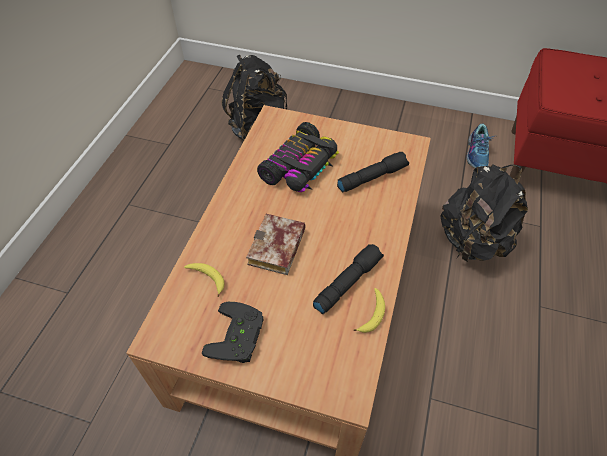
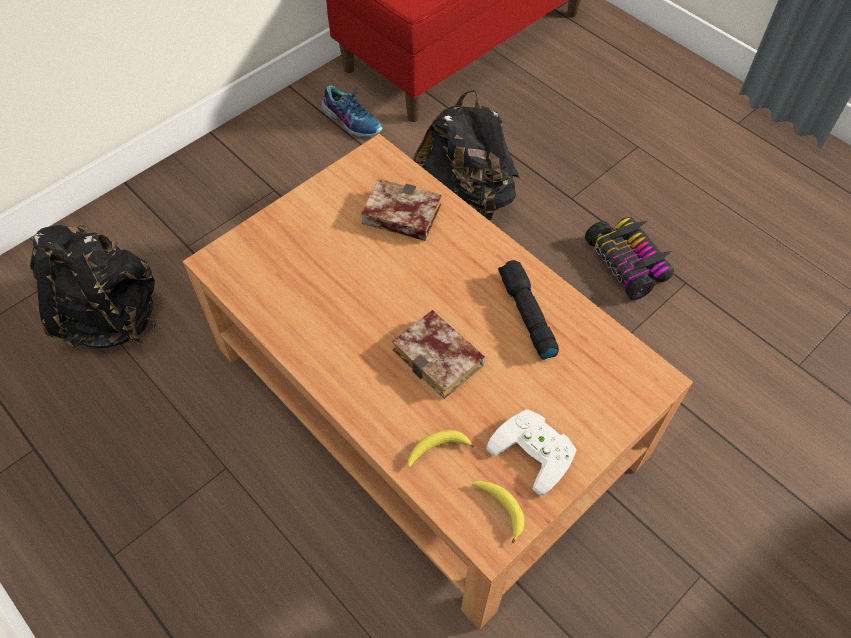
camera: 60 degrees left, 5 degrees up
black game controller [202,302,264,363] -> white game controller [486,409,577,496]
toy car [257,122,339,192] -> toy car moved to [585,217,674,300]
black flashlight [337,152,409,193] -> book [361,179,441,241]
banana [353,288,385,333] -> banana moved to [472,481,524,544]

